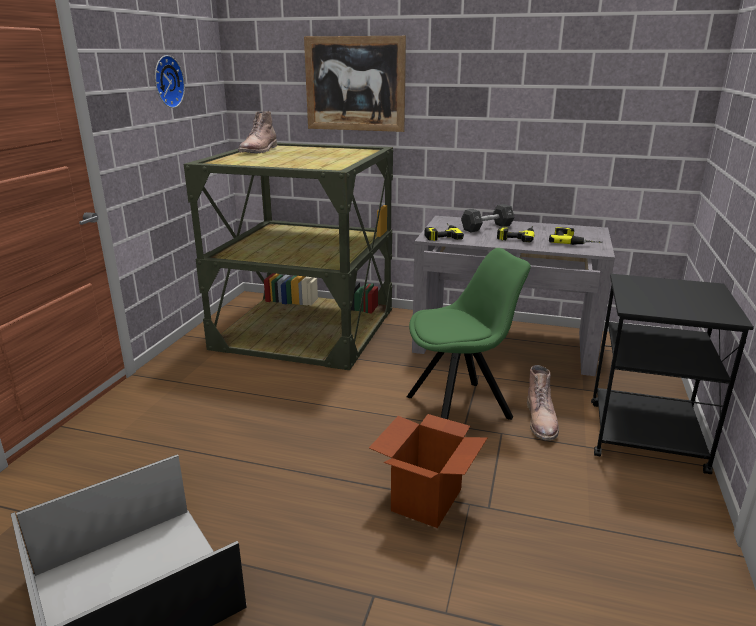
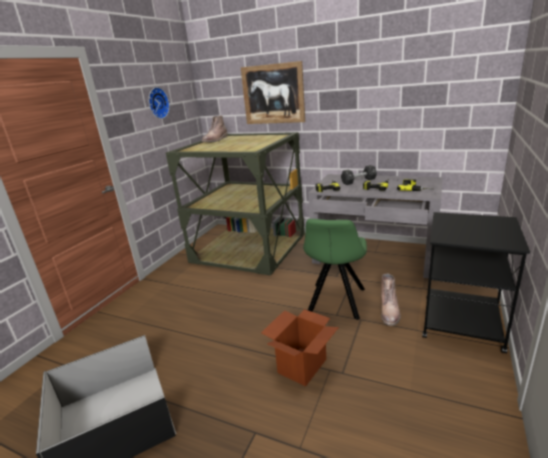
camera: 10 degrees right, 0 degrees up
green chair [407,248,531,420] -> green chair turned 120 degrees clockwise [303,219,367,320]

